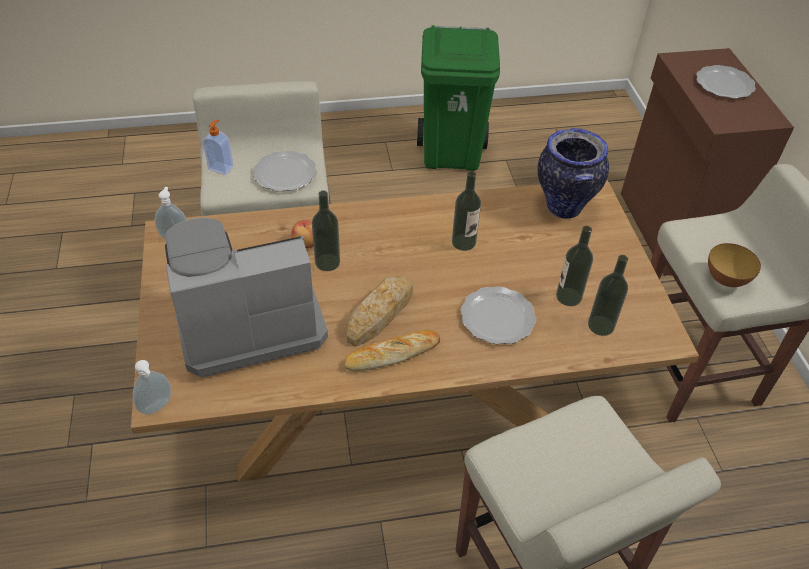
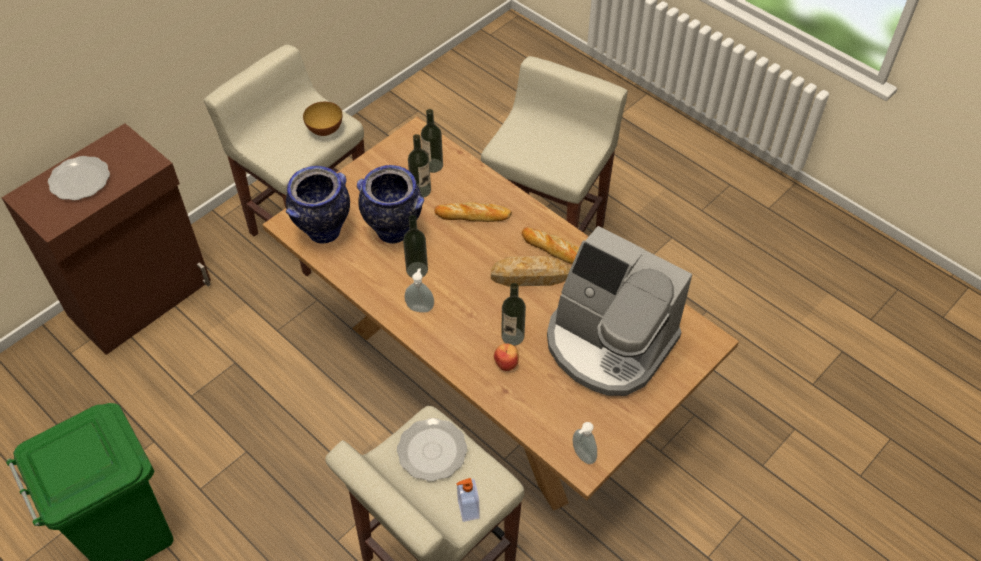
camera: 125 degrees left, 5 degrees up
soap dispenser [133,360,171,415] -> soap dispenser moved to [404,268,434,313]
plate [460,286,536,344] -> bread [434,202,512,222]
none -> vase [357,165,424,244]

